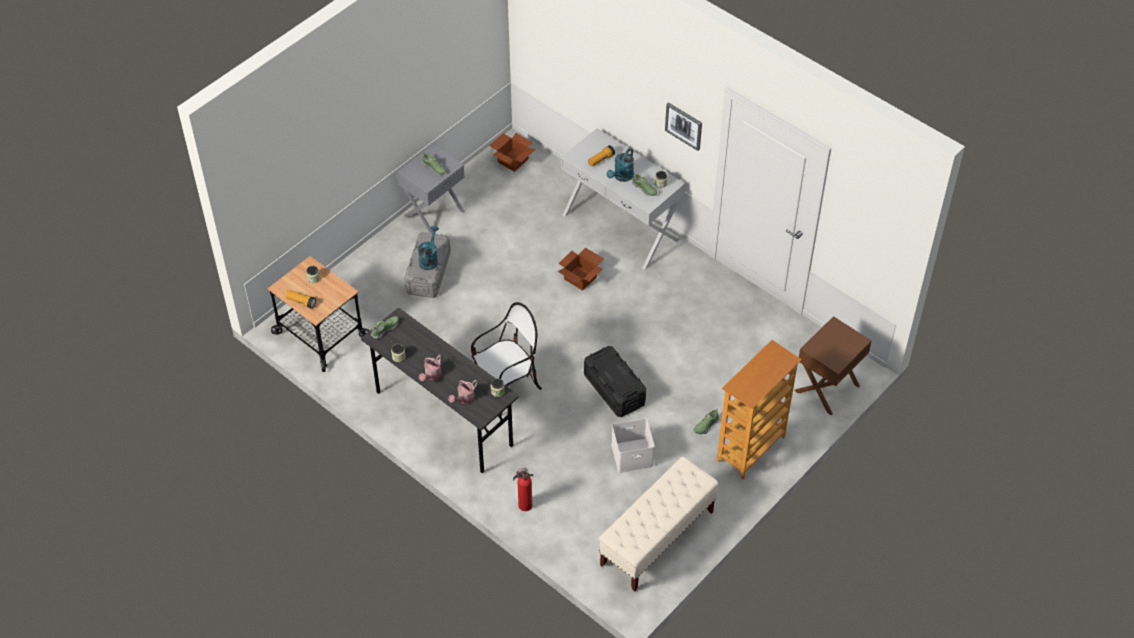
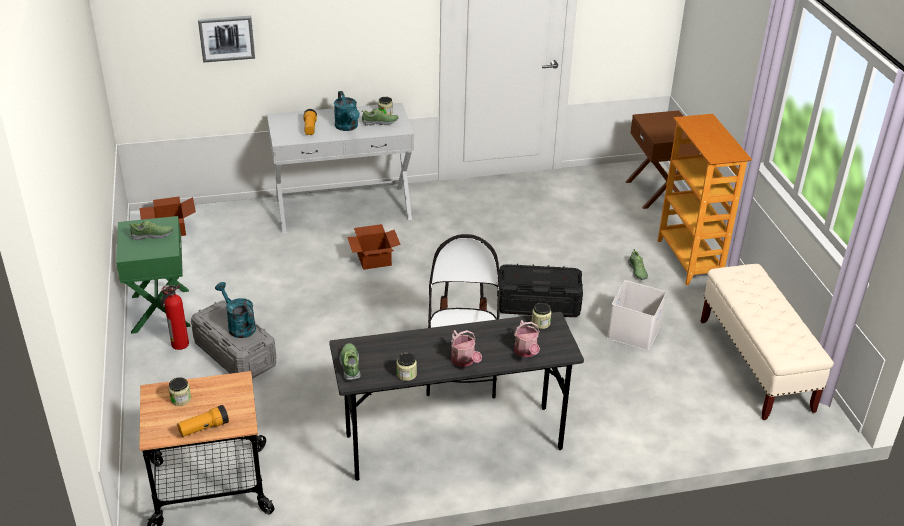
camera: 55 degrees left, 15 degrees down
grey nightstand [397,145,465,233] -> green nightstand [116,216,191,334]
fire extinguisher [513,468,533,511] -> fire extinguisher moved to [161,285,189,350]
picture [665,102,702,151] -> picture moved to [198,16,255,62]

